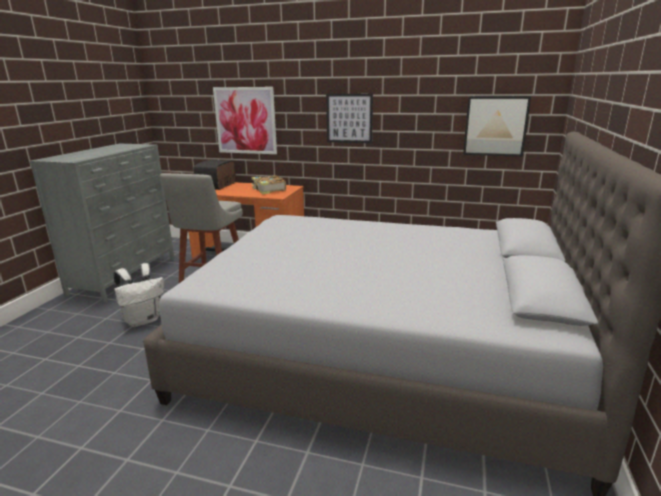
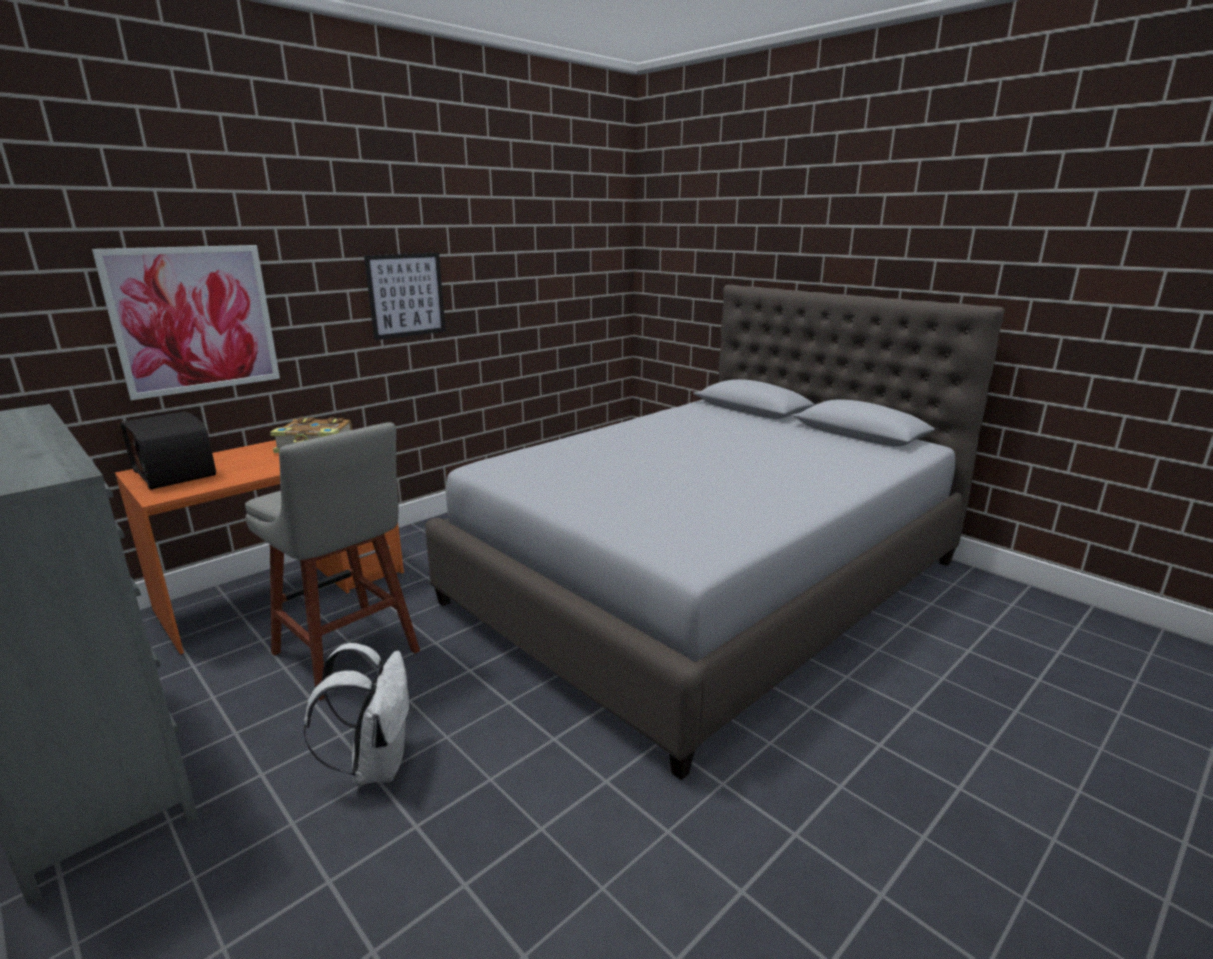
camera: 60 degrees left, 0 degrees up
picture [463,96,531,157] -> none

